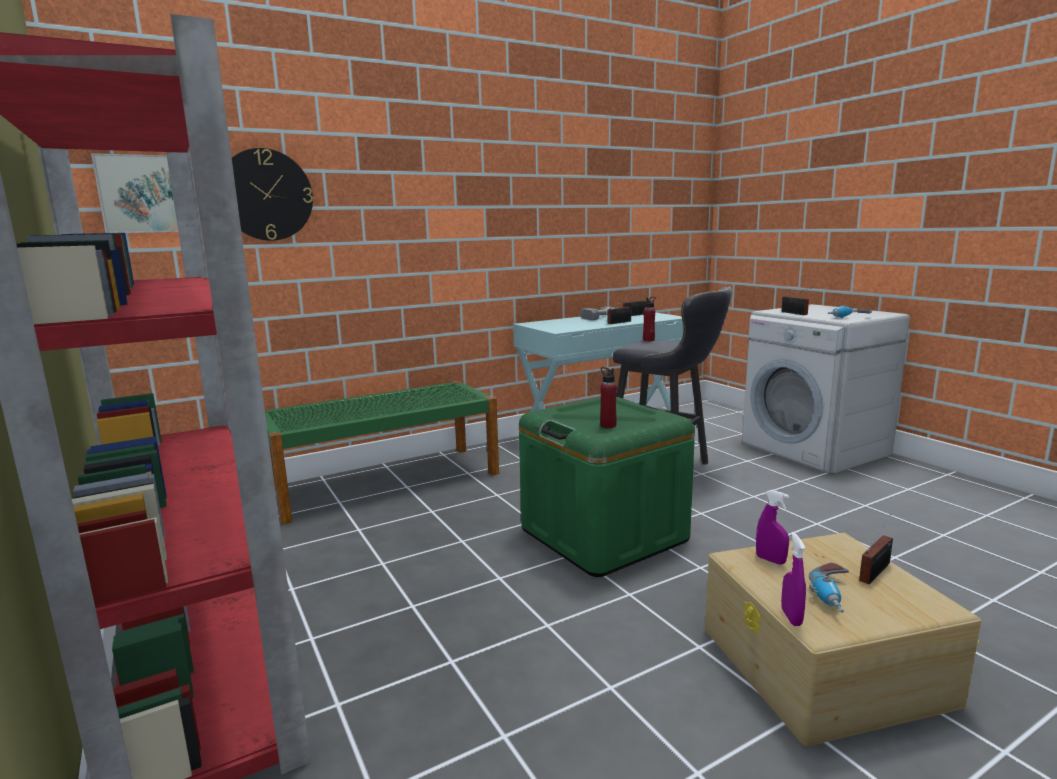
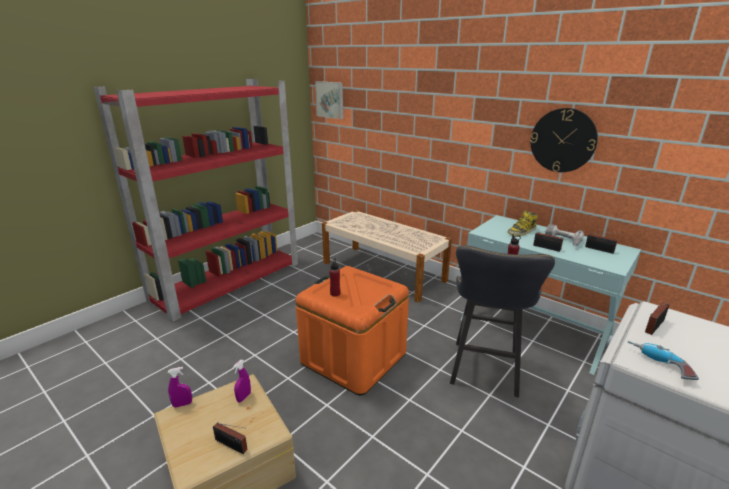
camera: 70 degrees right, 10 degrees up
wall clock [232,148,313,241] -> wall clock moved to [530,108,598,172]
green bench [265,381,499,525] -> beige bench [322,210,452,303]
green storage box [519,397,695,577] -> orange storage box [295,266,409,395]
power drill [809,563,849,613] -> none
none -> boot [507,211,537,236]

